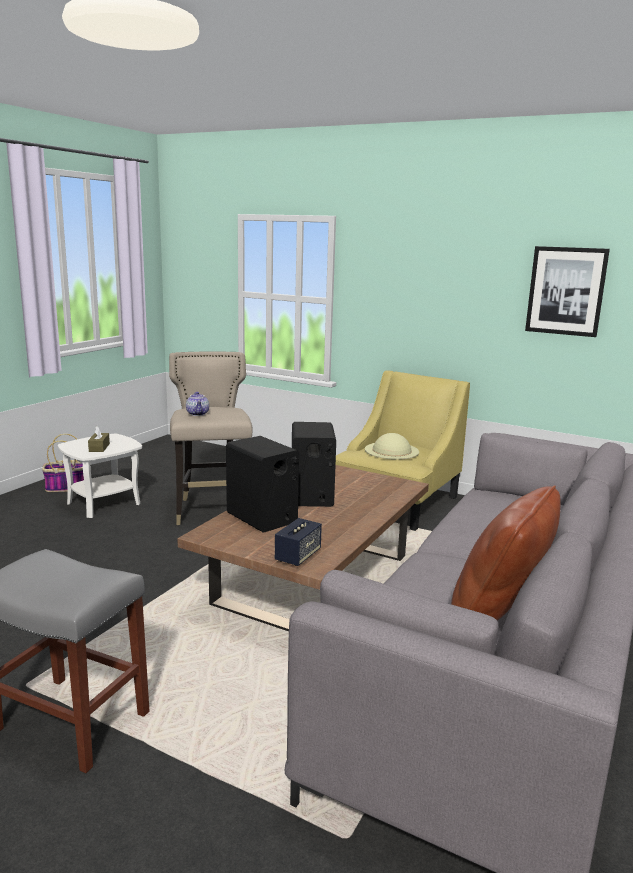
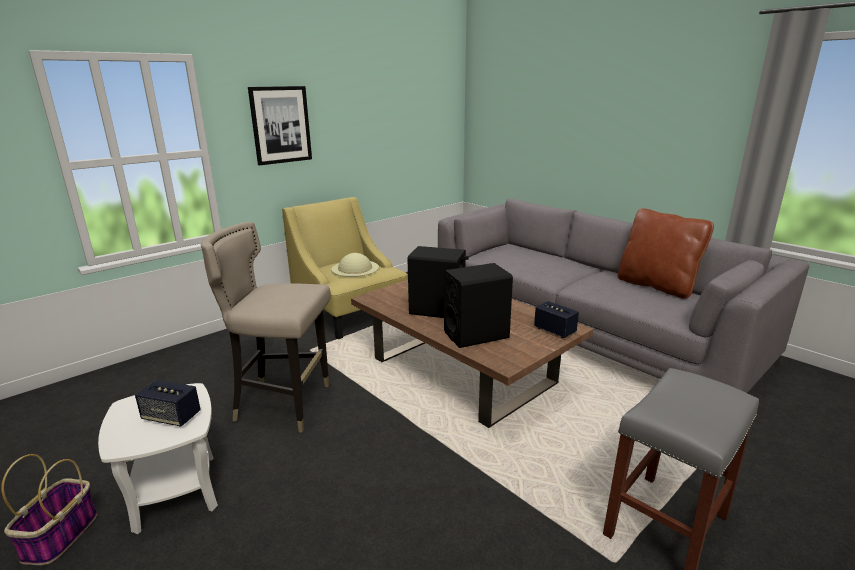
camera: 70 degrees left, 5 degrees up
brown tissue box [88,426,110,452] -> speaker [135,380,201,427]
teapot [186,392,209,416] -> none
picture [525,246,610,337] -> picture moved to [248,86,312,165]

